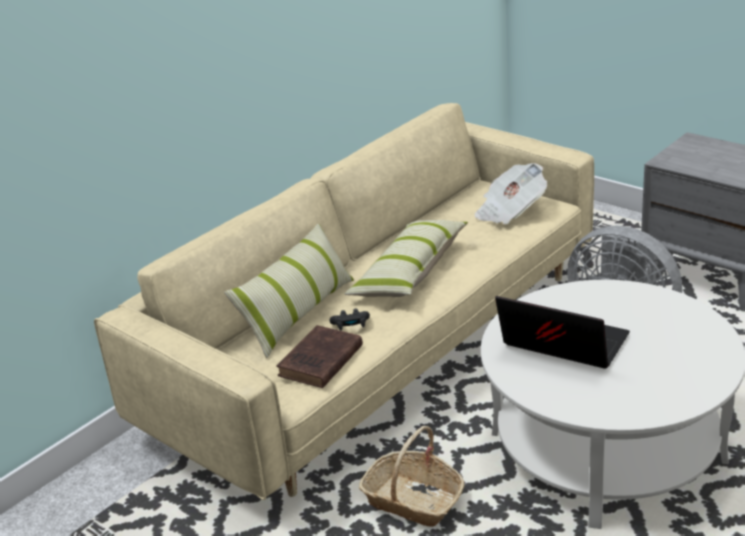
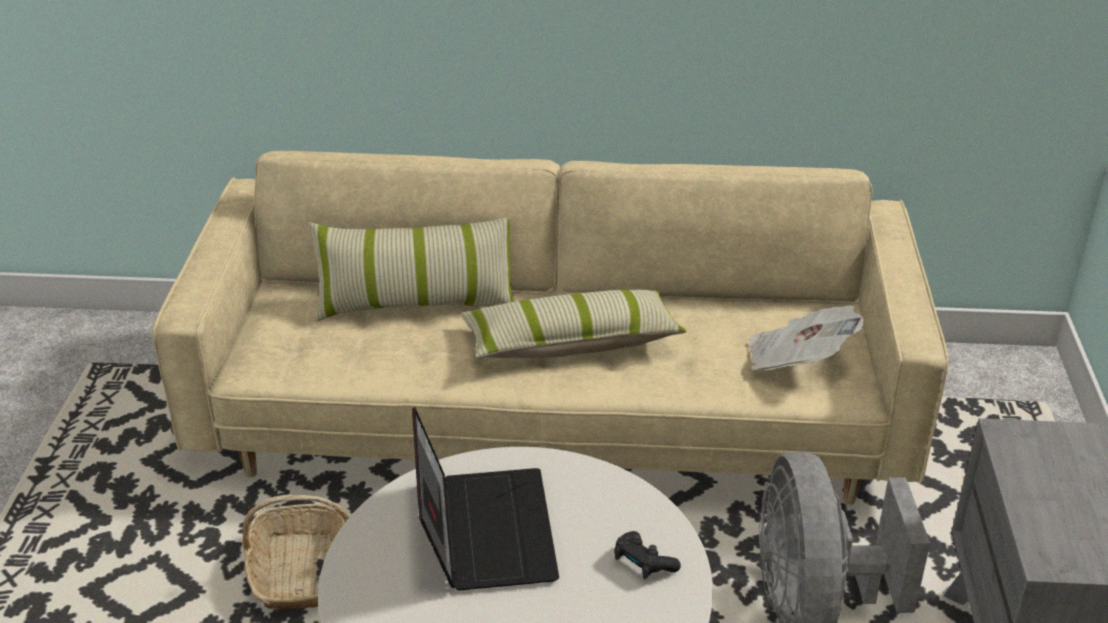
camera: 50 degrees right, 5 degrees up
brown book [276,325,363,388] -> none
black game controller [329,308,370,331] -> black game controller moved to [614,531,681,580]

